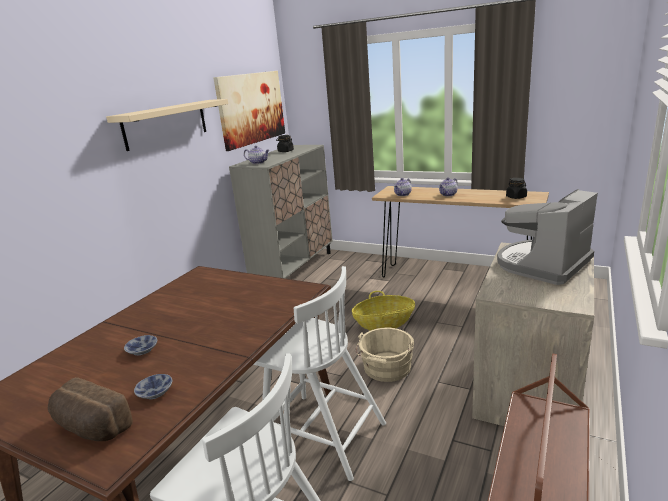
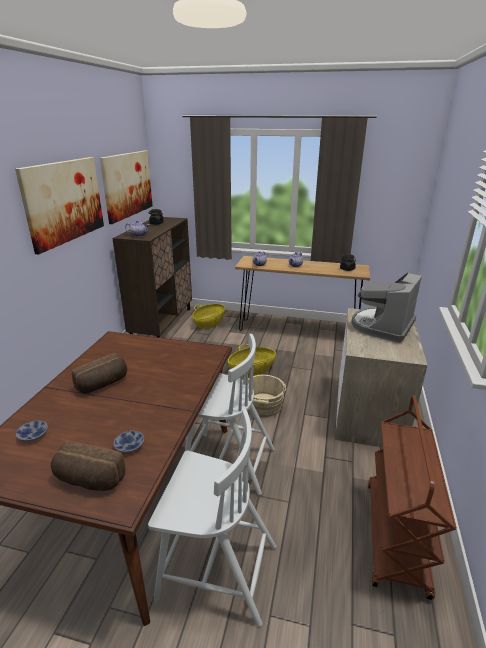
camera: 15 degrees left, 5 degrees up
beige shelf [106,99,228,151] -> picture [15,157,104,255]
bowl [124,335,157,355] -> bowl moved to [16,421,47,441]
grey cabinet [229,145,333,278] -> brown cabinet [112,217,192,338]
none -> bread [72,353,127,394]
none -> basket [193,304,225,329]

